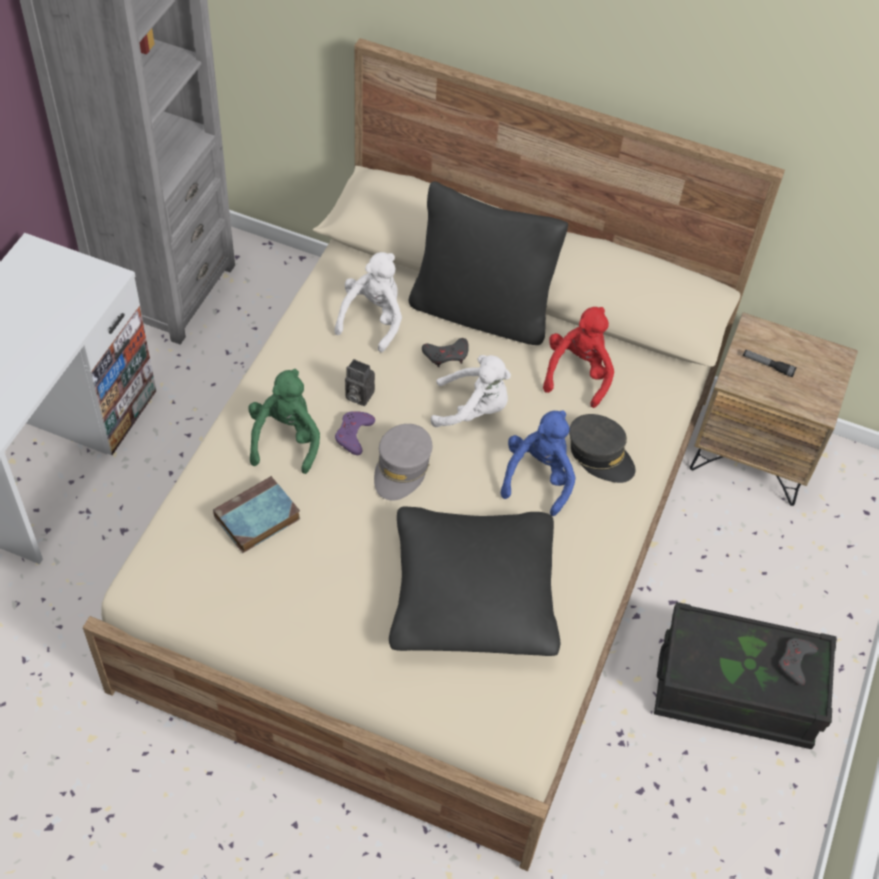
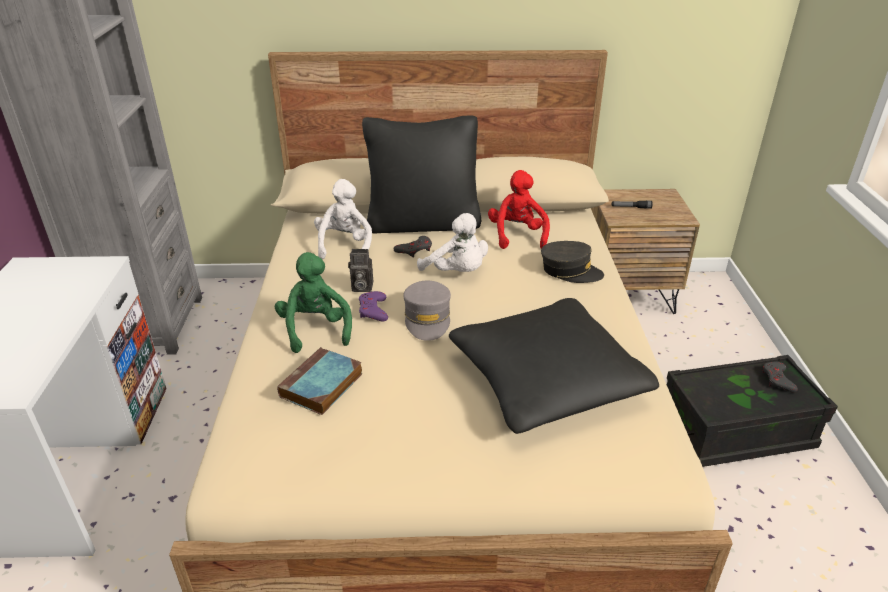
camera: 20 degrees left, 20 degrees down
white plush toy [431,355,511,427] -> white plush toy turned 60 degrees clockwise [417,213,488,272]
blue plush toy [501,410,576,516] -> none

